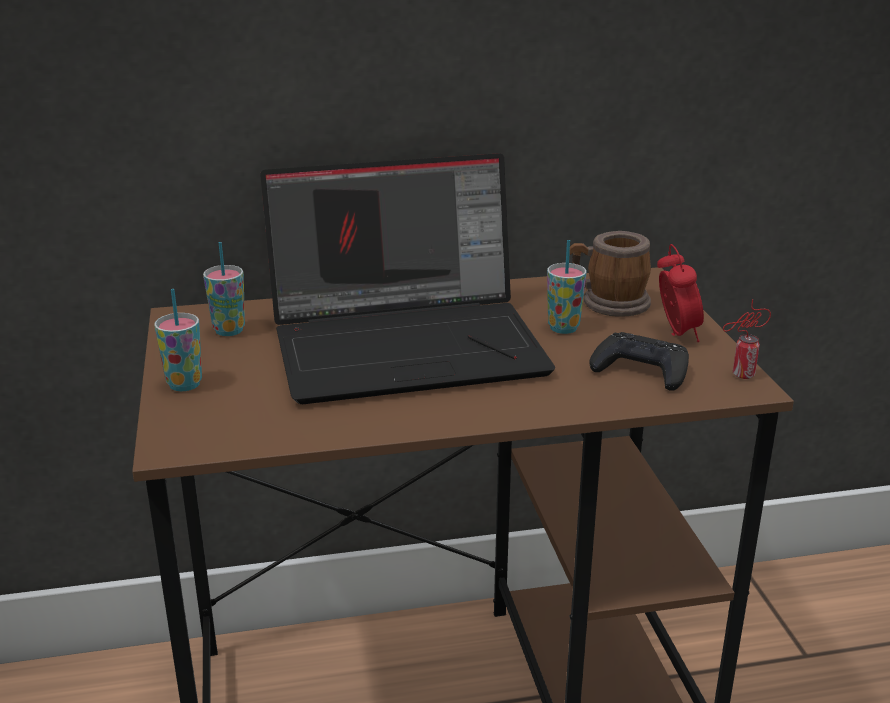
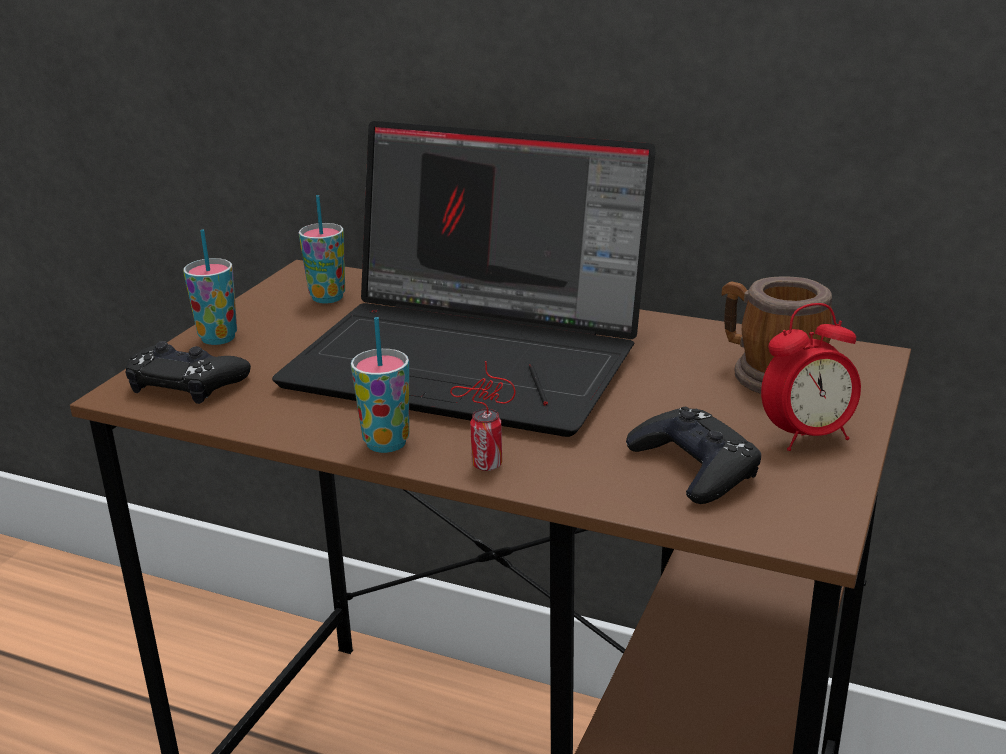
camera: 35 degrees right, 0 degrees up
cup [547,240,587,334] -> cup moved to [351,317,409,453]
alarm clock [657,244,704,342] -> alarm clock turned 45 degrees clockwise [761,303,861,451]
can [723,299,771,379] -> can moved to [450,361,516,471]
none -> black game controller [126,341,251,404]

